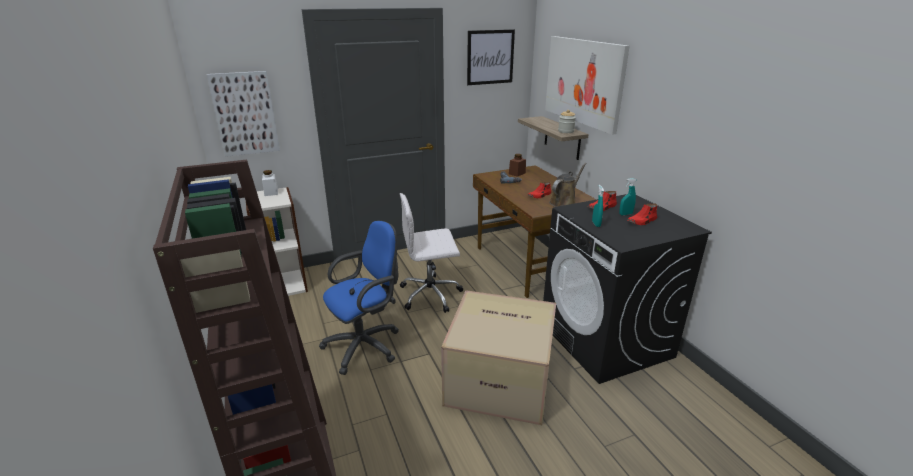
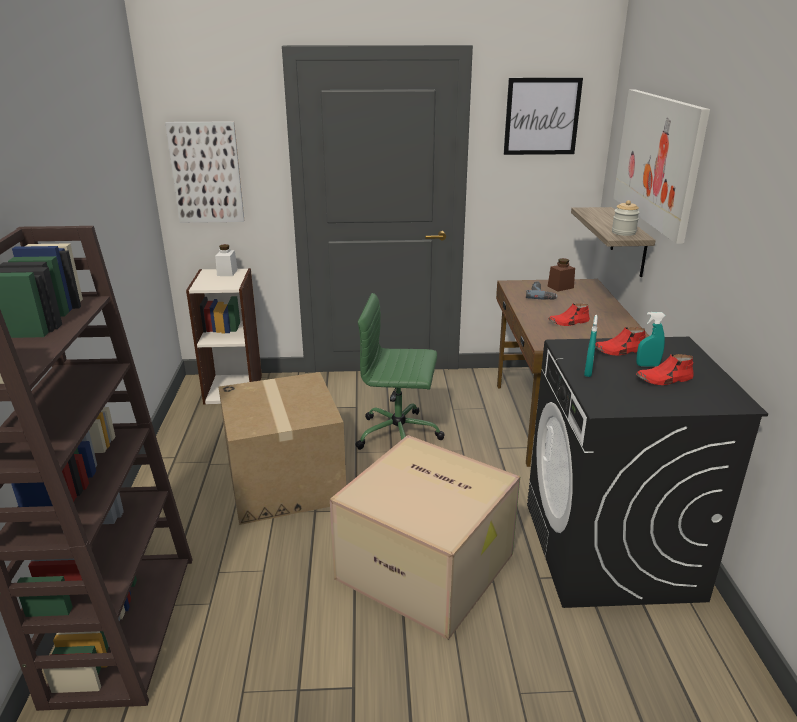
camera: 20 degrees right, 0 degrees up
blue office chair [319,221,399,375] -> cardboard box [219,372,346,525]
white office chair [400,193,463,313] -> green office chair [355,293,445,450]
brown watering can [549,163,587,207] -> none

